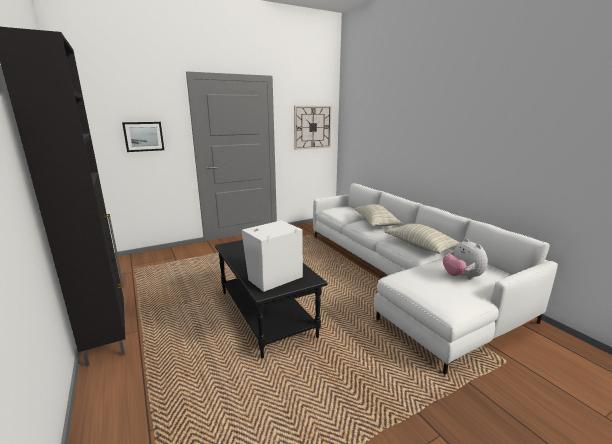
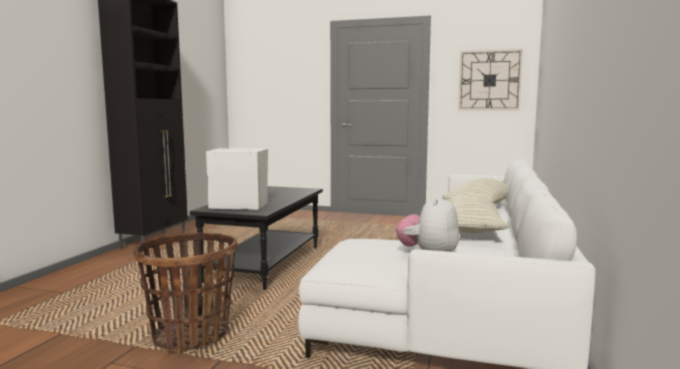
camera: 45 degrees right, 10 degrees down
picture [122,122,164,152] -> none
none -> basket [133,233,238,353]

